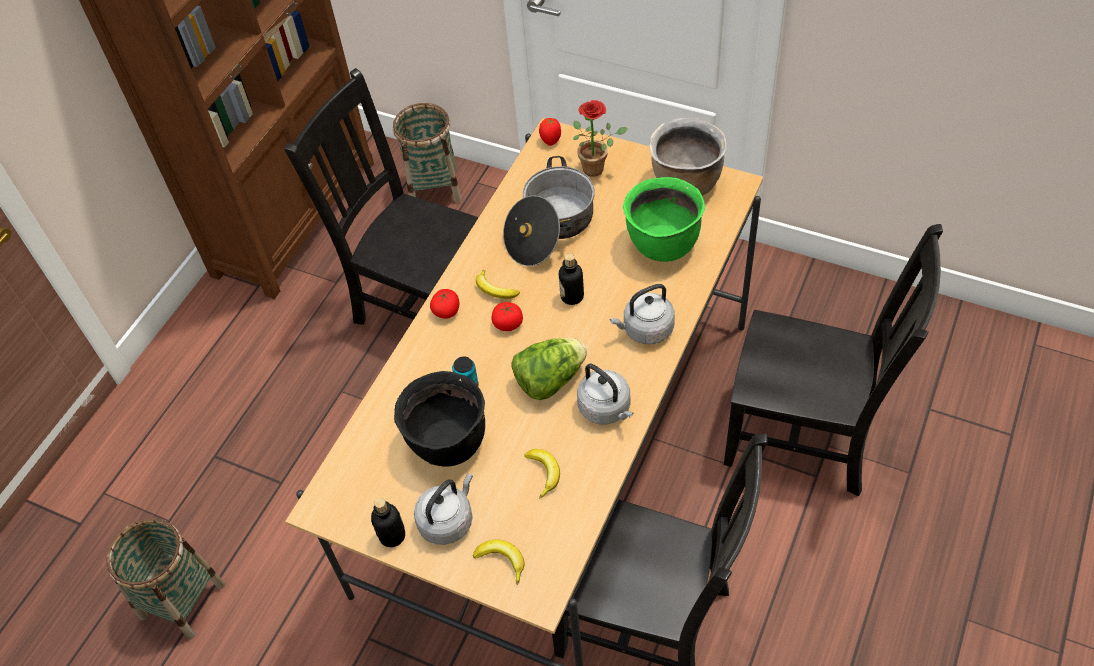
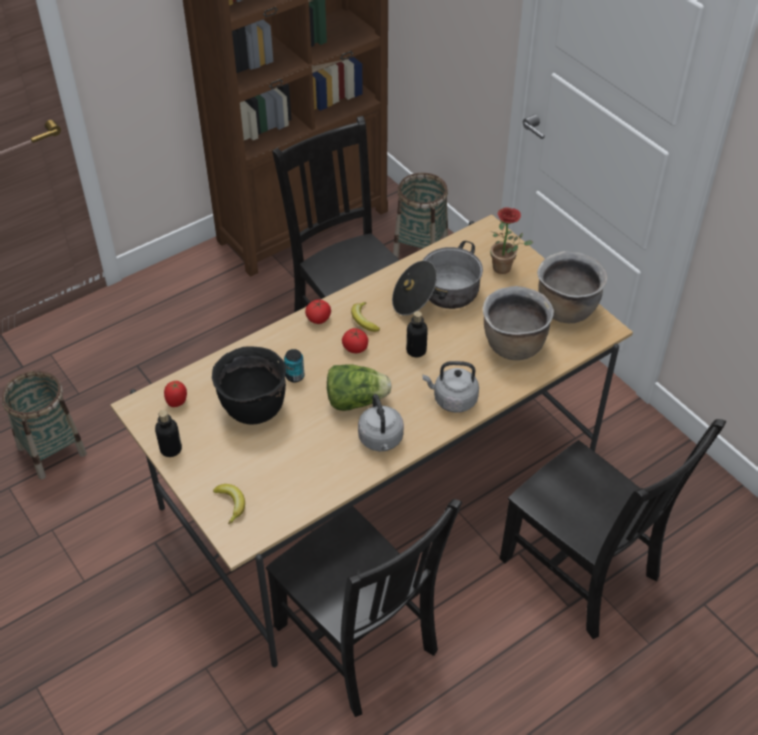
camera: 25 degrees right, 5 degrees down
grey kettle [414,473,473,545] -> none
banana [525,449,560,498] -> none
tomato [539,117,561,146] -> tomato moved to [164,381,187,407]
green cooking pot [623,177,705,262] -> brown cooking pot [483,286,554,360]

